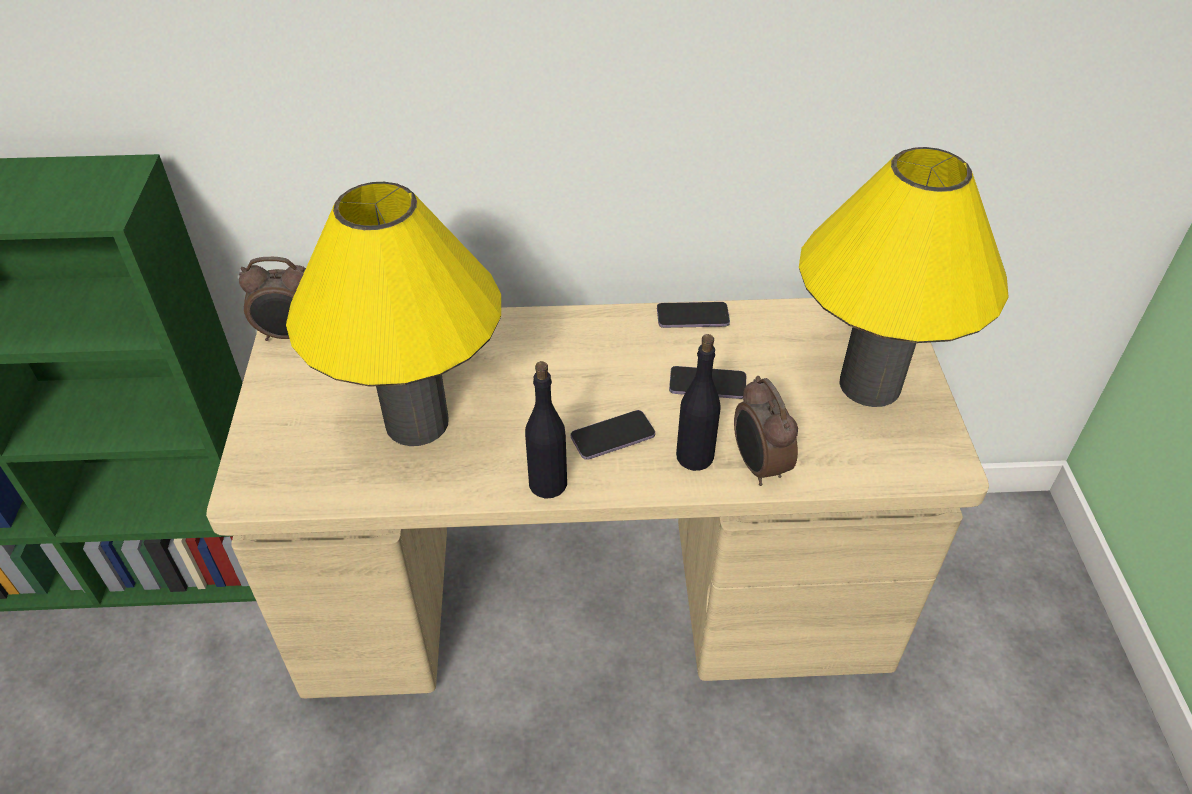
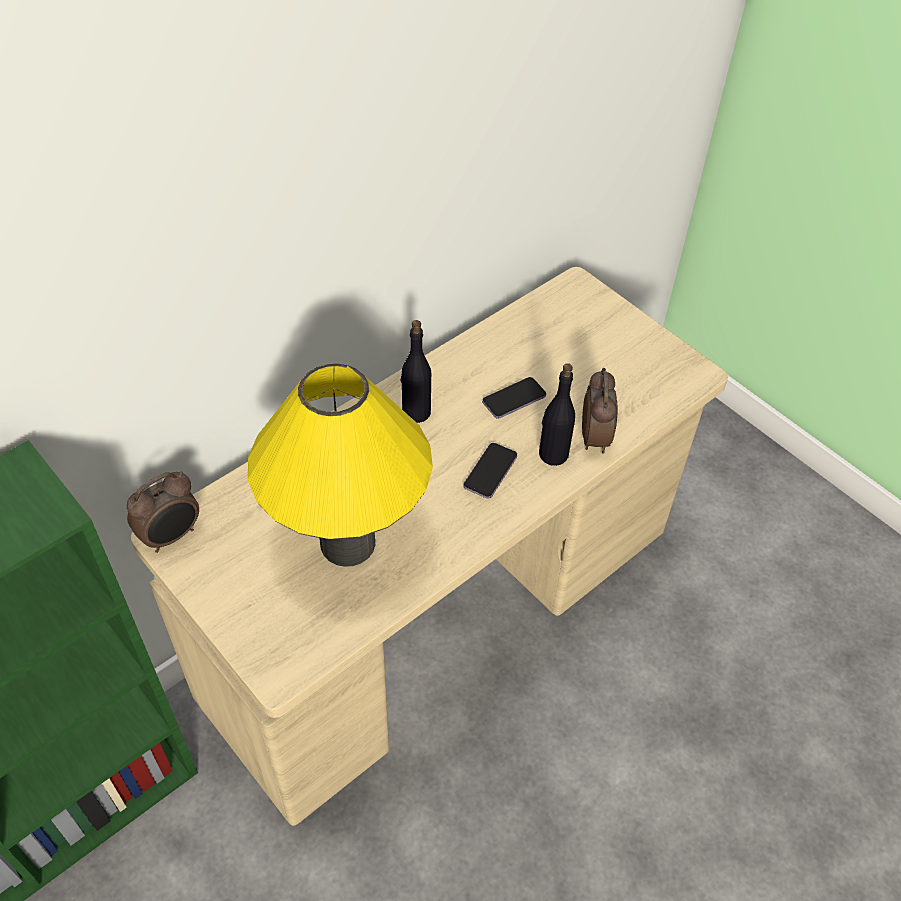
camera: 40 degrees left, 5 degrees up
black bottle [525,361,567,499] -> black bottle moved to [401,320,431,423]
phone [657,302,730,328] -> none
alarm clock [734,376,798,486] -> alarm clock turned 120 degrees counterclockwise [582,368,618,454]
yellow table lamp [799,147,1008,407] -> none

